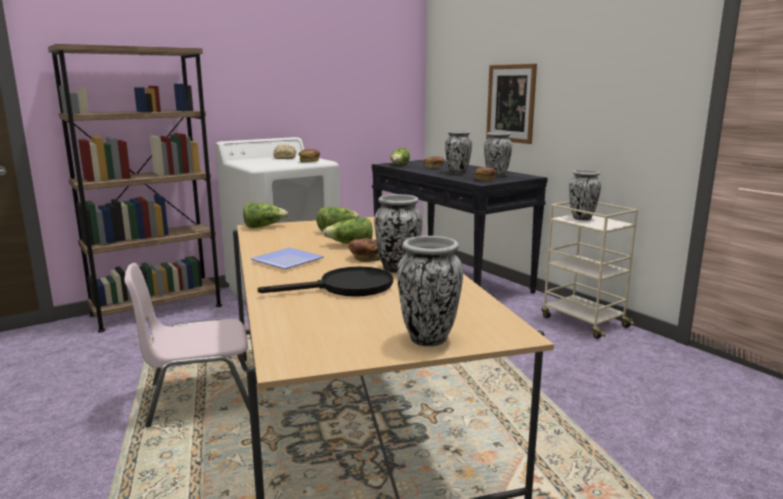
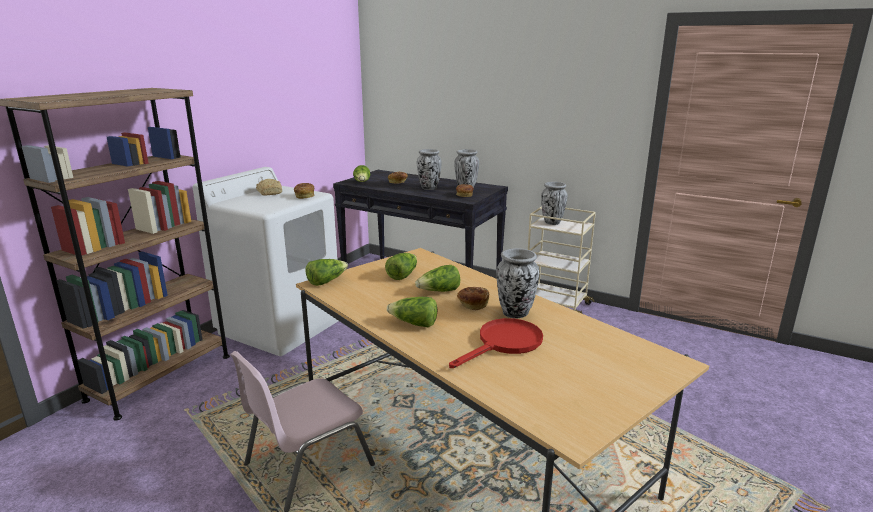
camera: 25 degrees left, 5 degrees up
plate [250,248,324,269] -> lettuce [387,297,437,327]
black frying pan [258,267,393,297] -> red frying pan [449,318,543,368]
vase [397,236,463,347] -> none
picture [486,64,537,144] -> none

